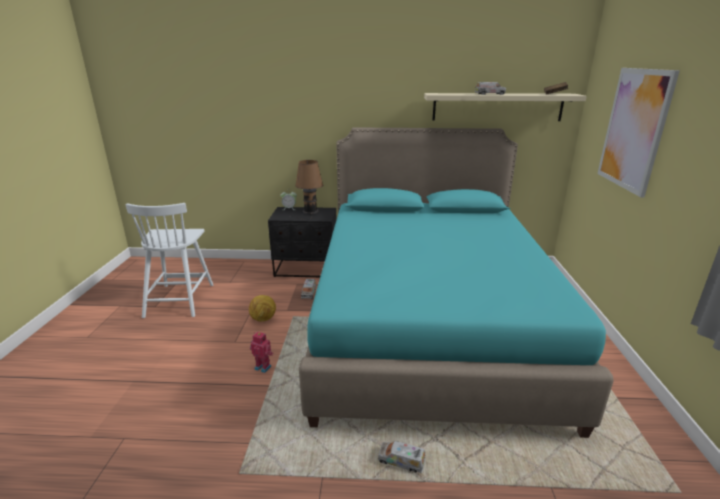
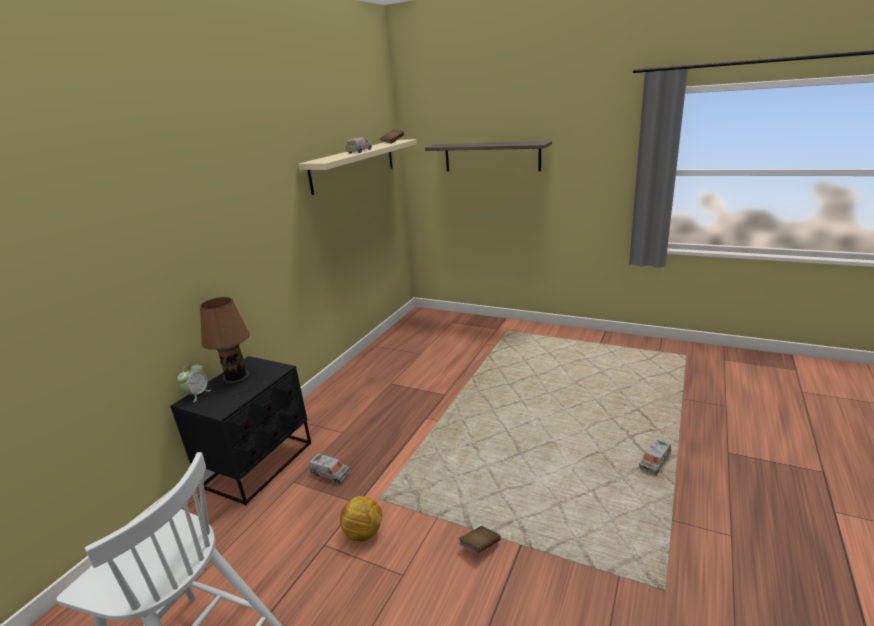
camera: 65 degrees left, 0 degrees up
toy robot [250,331,273,373] -> brown book [459,526,501,553]
turquoise bed [299,127,614,438] -> none
picture [597,68,680,197] -> shelf [425,141,552,171]

